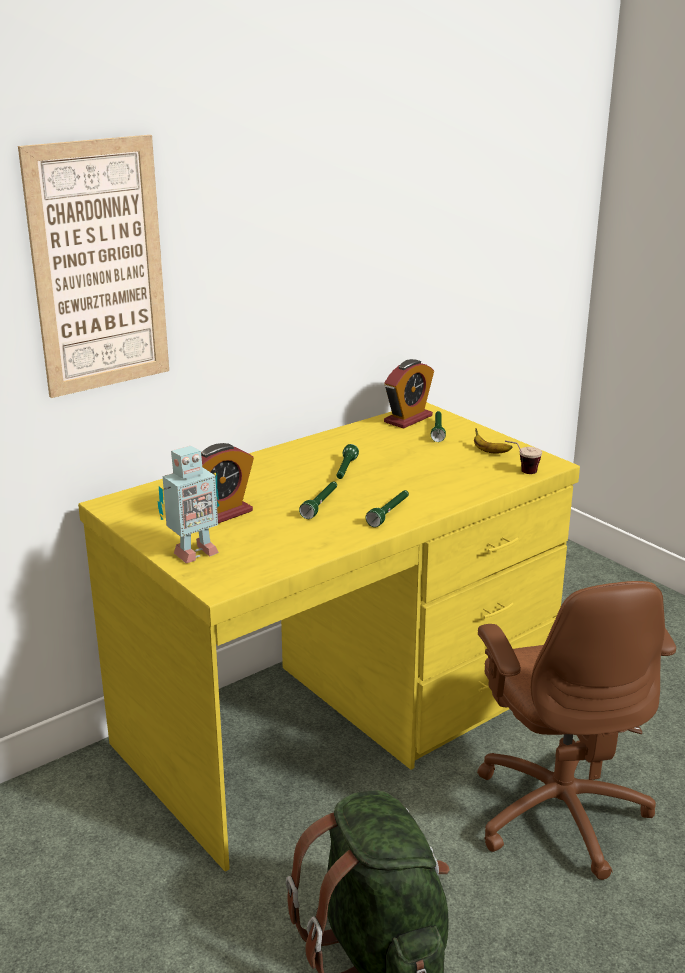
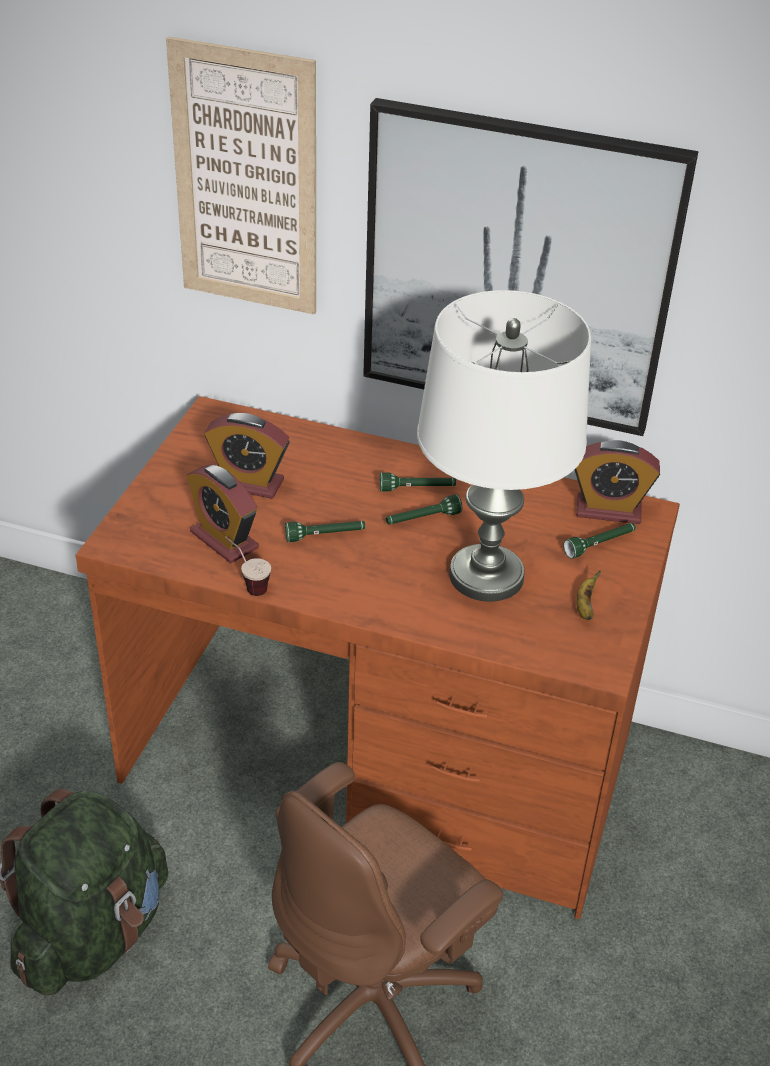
camera: 55 degrees right, 15 degrees up
yellow desk [78,402,580,871] -> brown desk [76,396,680,919]
toy robot [158,446,219,563] -> none
green flashlight [366,490,409,527] -> green flashlight moved to [380,472,456,492]
cup [505,441,542,474] -> cup moved to [225,537,271,596]
none -> alarm clock [186,464,259,563]
none -> picture [363,98,698,436]
none -> white table lamp [417,290,591,602]

